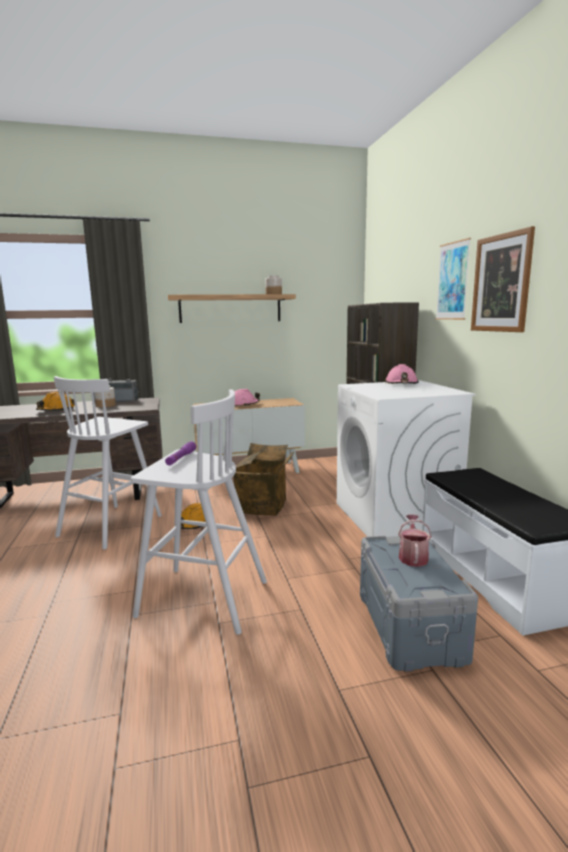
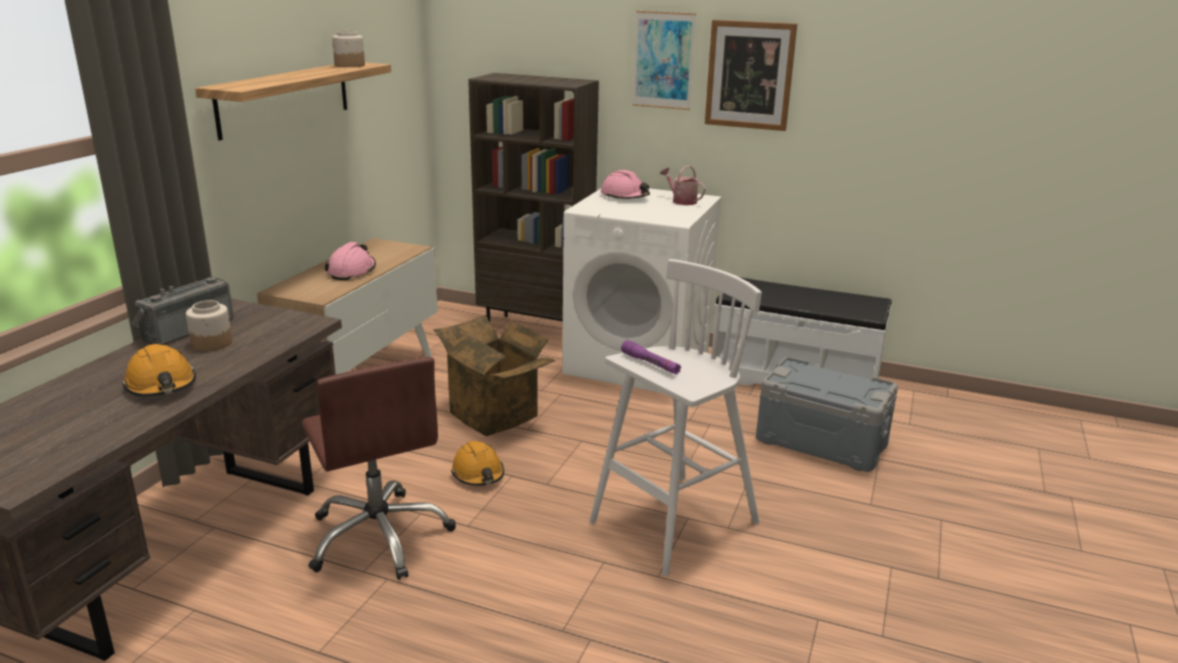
camera: 55 degrees left, 10 degrees up
white stool [54,376,162,550] -> brown office chair [302,357,456,580]
watering can [398,514,432,567] -> watering can moved to [660,165,705,205]

